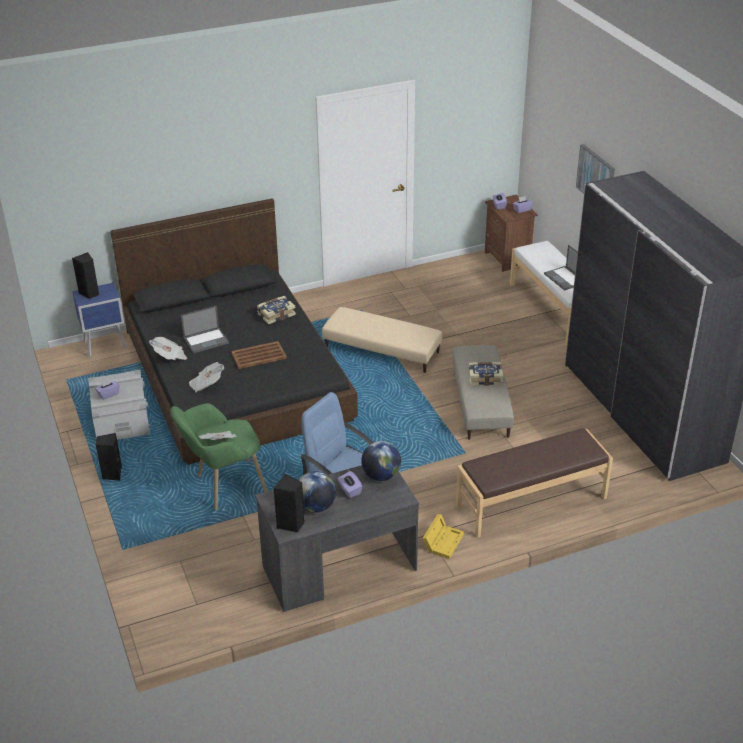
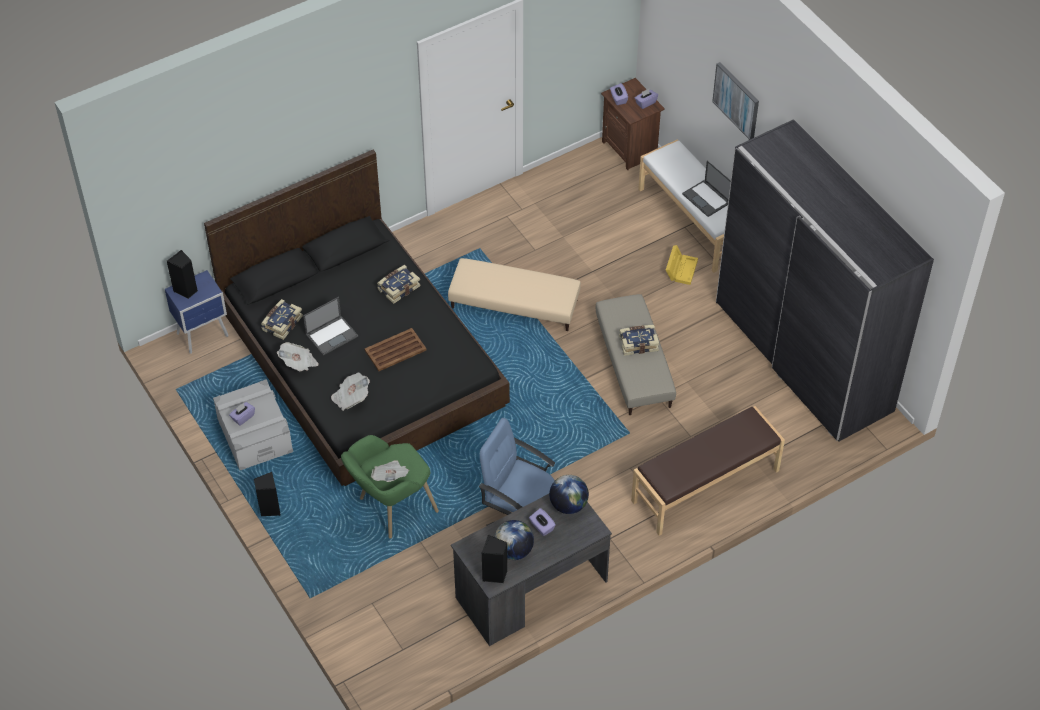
camera: 10 degrees left, 15 degrees up
yellow storage box [422,514,464,559] -> yellow storage box moved to [666,245,698,285]
none -> book [261,299,303,340]

